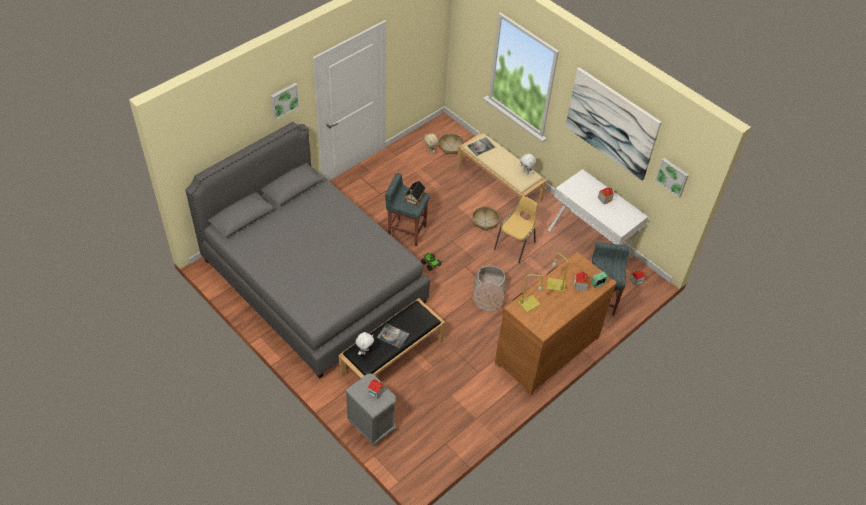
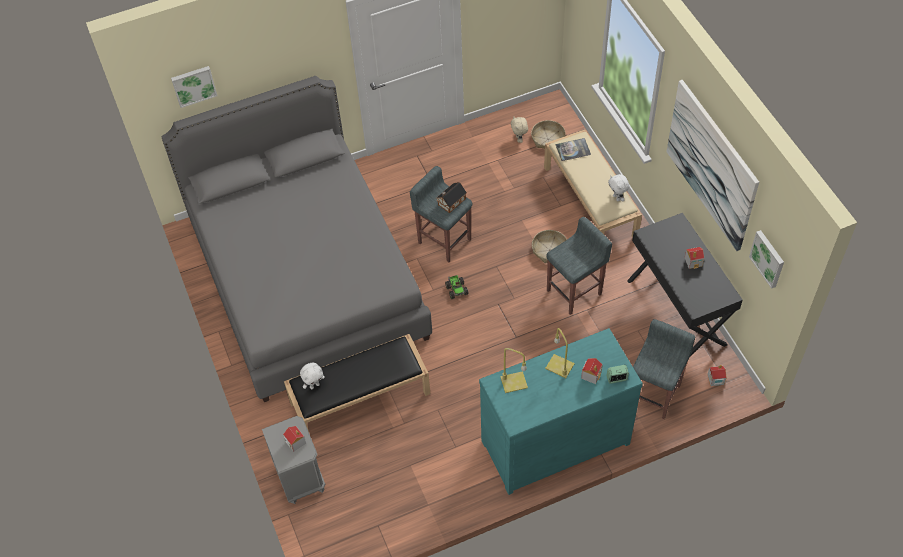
camera: 25 degrees right, 5 degrees up
picture [271,83,300,120] -> picture moved to [171,66,217,108]
book [377,323,410,349] -> none
basket [472,265,506,311] -> none
yellow chair [494,196,537,263] -> grey stool [546,217,612,315]
brown dresser [495,252,617,395] -> turquoise dresser [479,328,643,495]
white desk [548,169,648,258] -> black desk [627,213,743,357]

